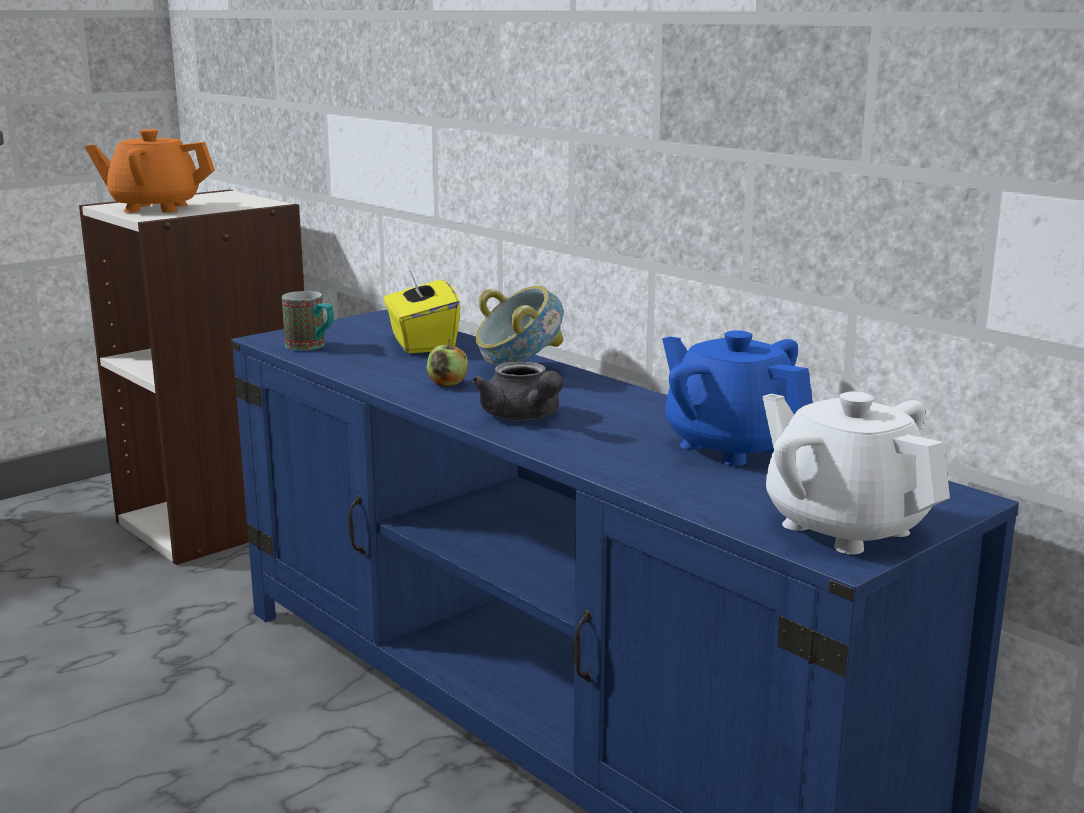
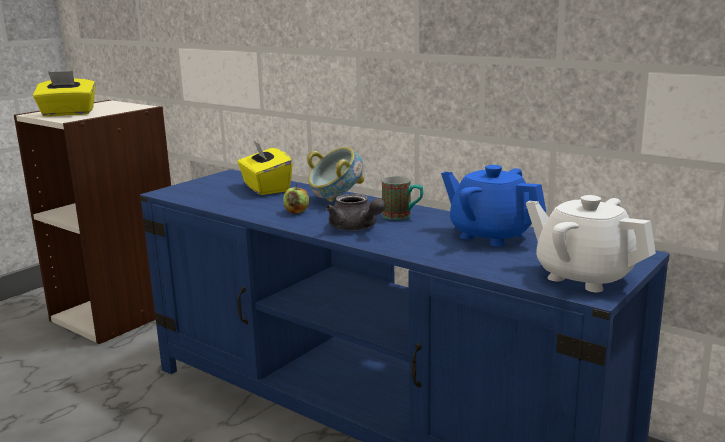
camera: 10 degrees left, 0 degrees up
orange teapot [85,129,215,213] -> yellow tissue box [33,71,96,116]
mug [282,291,334,350] -> mug moved to [382,176,423,220]

